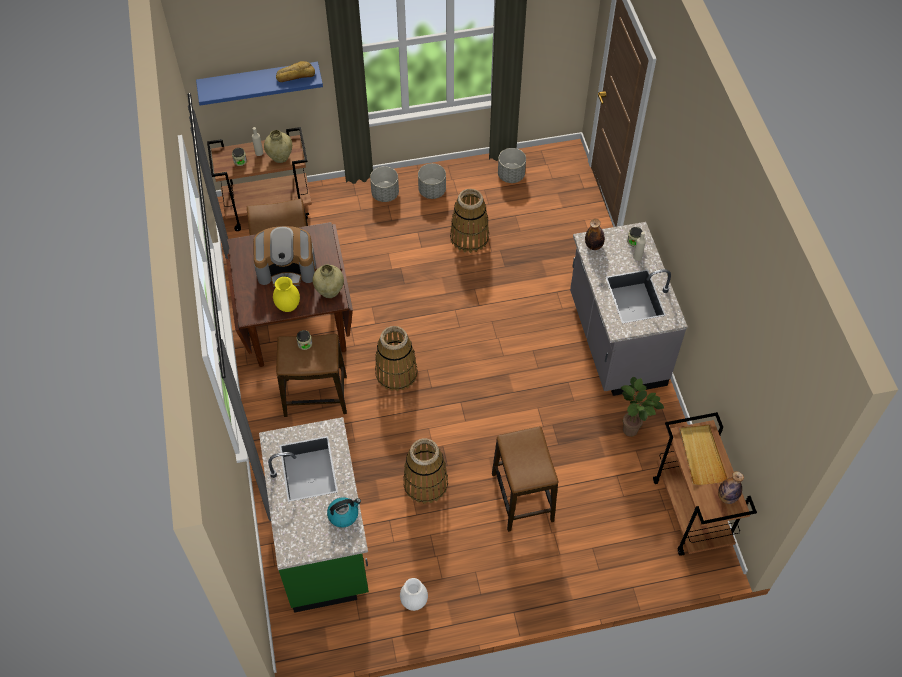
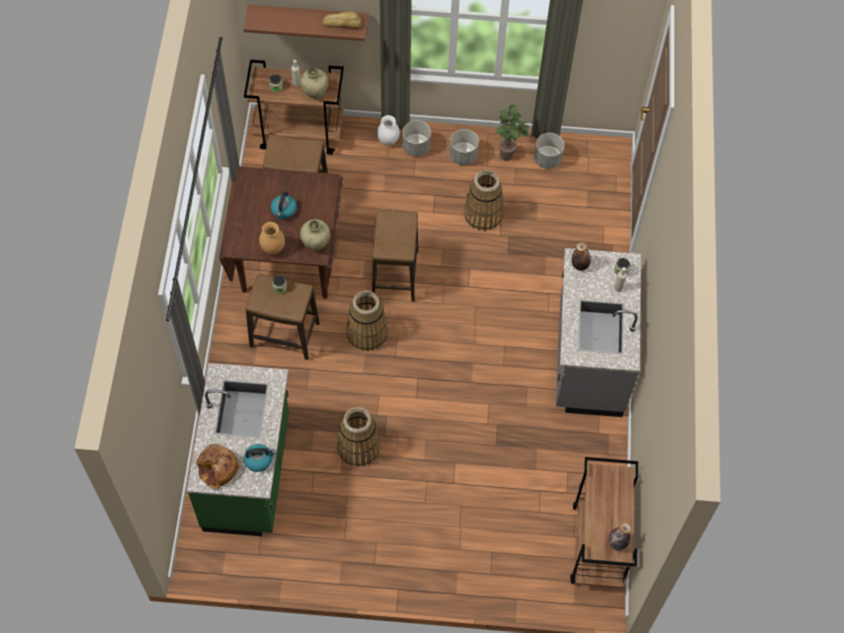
camera: 15 degrees right, 5 degrees up
blue shelf [196,62,323,106] -> brown shelf [243,4,368,41]
coffee machine [253,226,316,287] -> kettle [271,191,297,219]
yellow vase [273,277,300,312] -> brown vase [259,222,285,255]
white vase [400,578,428,611] -> white vase moved to [377,115,400,146]
stool [492,426,558,532] -> stool moved to [372,210,418,301]
potted plant [621,377,664,437] -> potted plant moved to [495,105,530,161]
beige tray [679,424,728,485] -> none
none -> bread [196,444,240,490]

